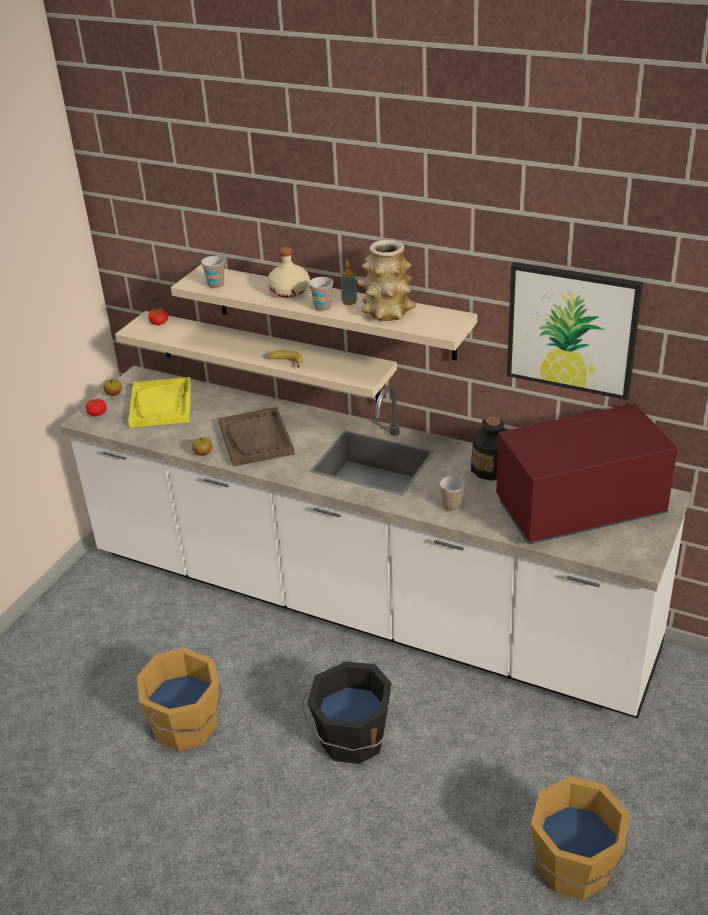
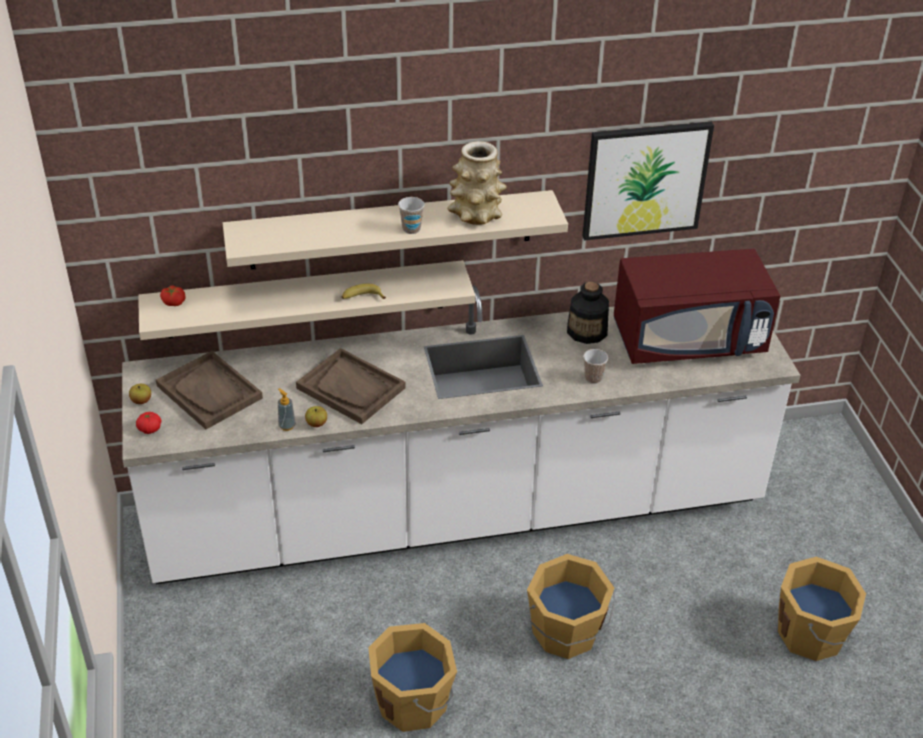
camera: 40 degrees left, 5 degrees up
yellow tray [128,377,191,428] -> brown tray [156,351,263,429]
cup [201,256,225,289] -> none
beige bottle [267,247,310,298] -> none
black bucket [301,662,399,764] -> orange bucket [527,554,615,659]
soap dispenser [341,261,357,305] -> soap dispenser moved to [278,388,296,431]
red microwave [496,404,677,545] -> red microwave turned 135 degrees counterclockwise [614,249,780,364]

